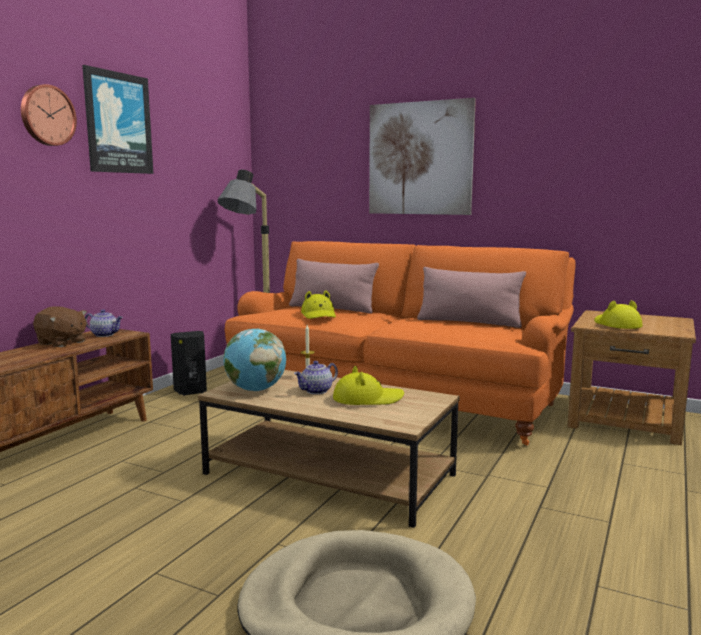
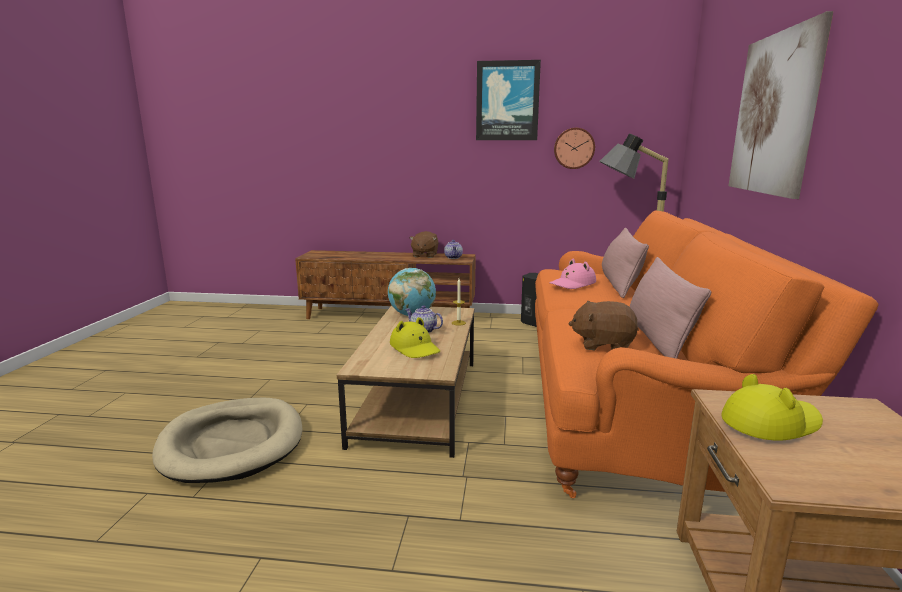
camera: 70 degrees right, 5 degrees up
wall clock [21,84,77,146] -> wall clock moved to [554,128,595,169]
yellow hat [301,290,336,319] -> pink hat [550,259,596,289]
none -> brown plush toy [568,301,639,350]

